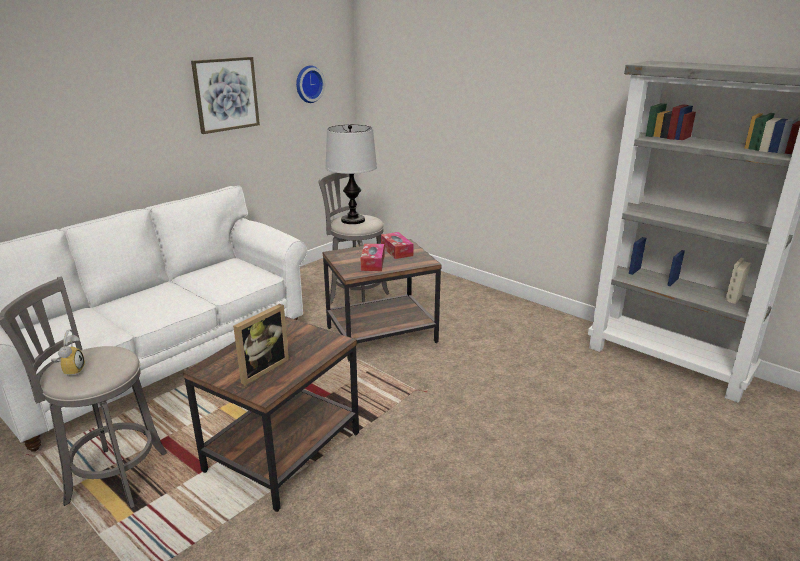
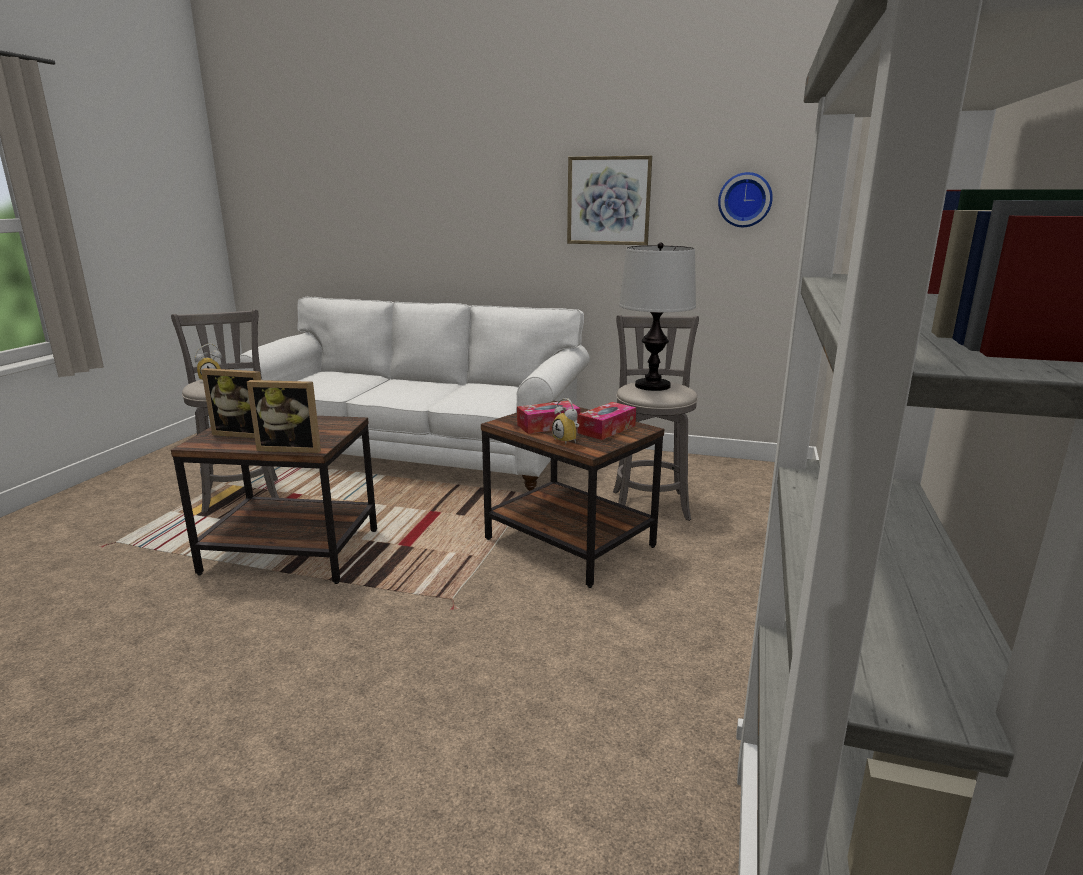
camera: 65 degrees right, 5 degrees down
none -> picture frame [247,380,321,453]
none -> alarm clock [552,398,579,445]

